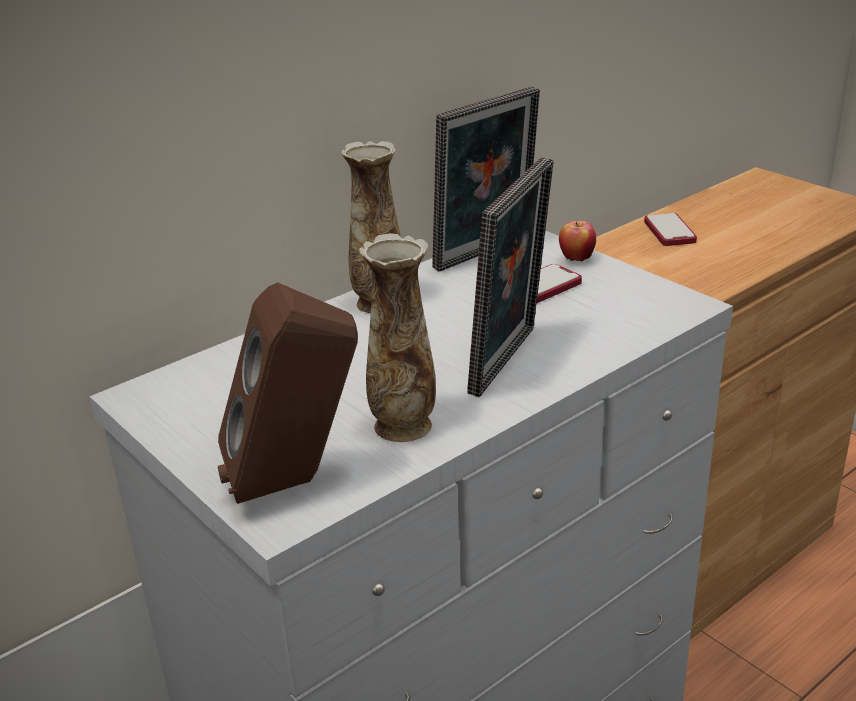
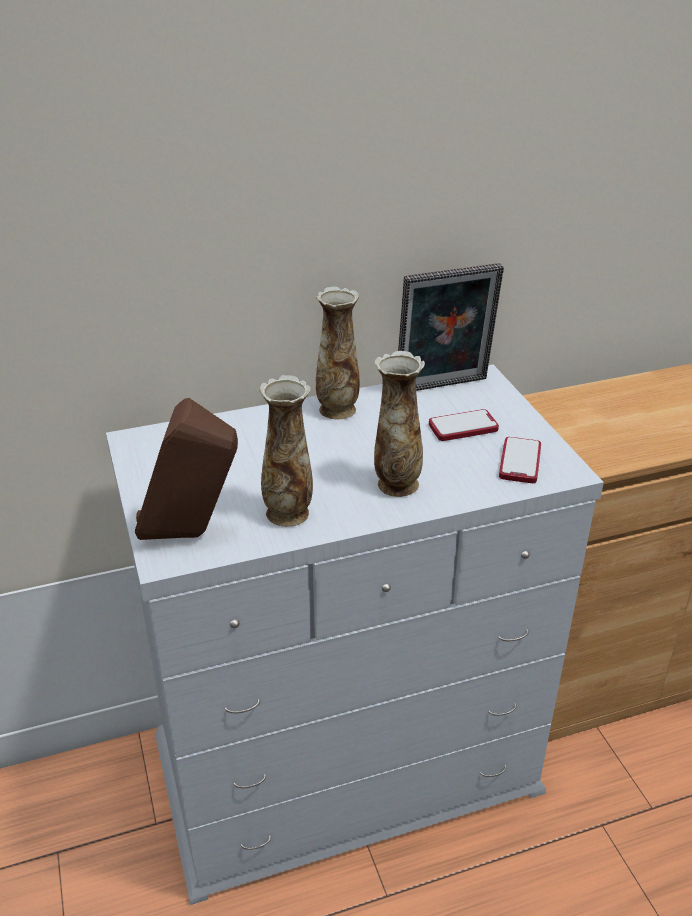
camera: 20 degrees right, 5 degrees up
picture frame [467,157,554,397] -> vase [374,351,425,497]
apple [559,221,596,261] -> none
phone [644,213,697,246] -> phone moved to [499,437,541,483]

